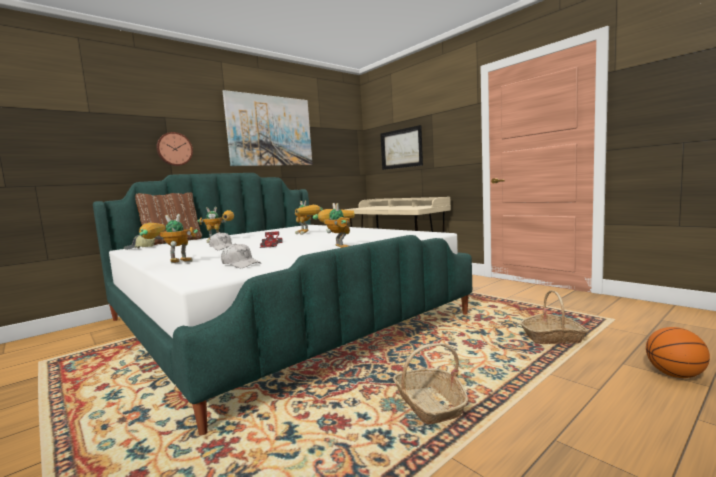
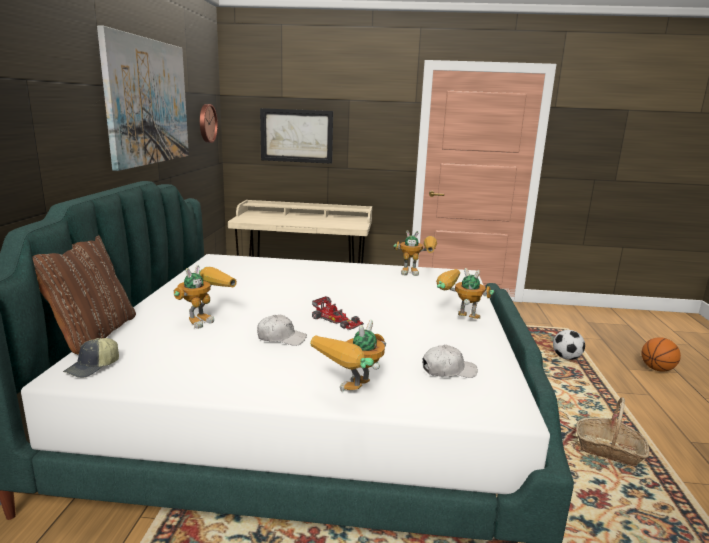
camera: 45 degrees left, 10 degrees up
wall clock [156,132,193,166] -> wall clock moved to [200,104,218,143]
toy robot [295,201,323,235] -> toy robot moved to [393,230,437,276]
basket [520,290,589,344] -> football [553,330,585,360]

